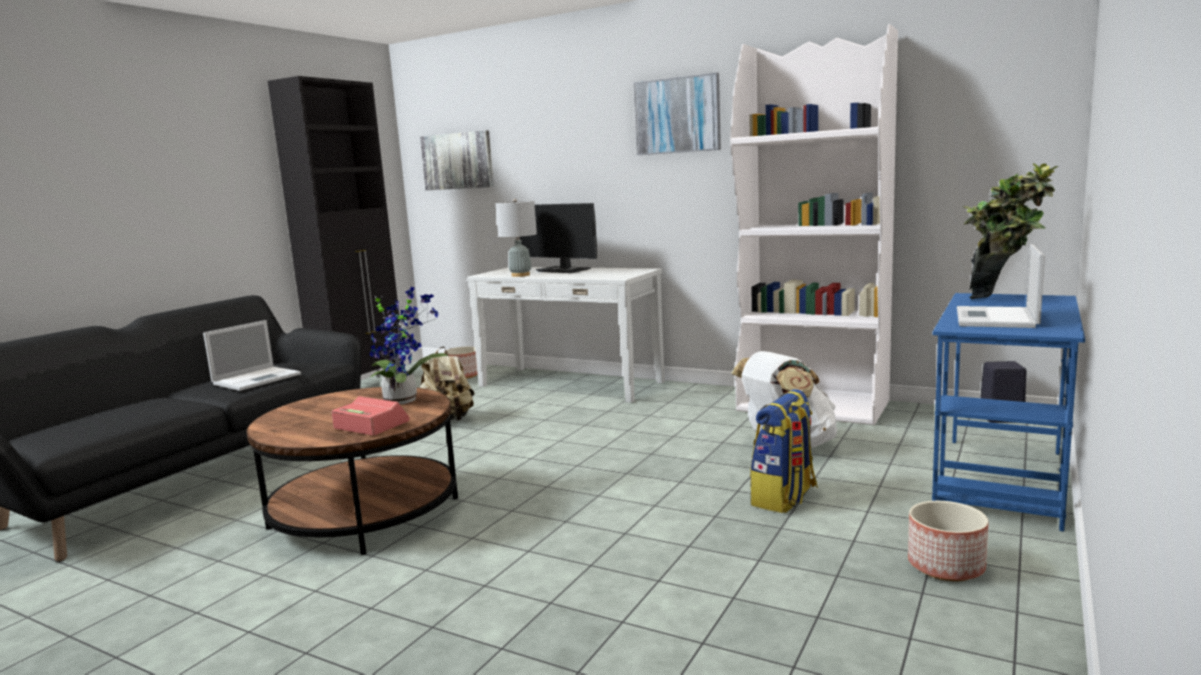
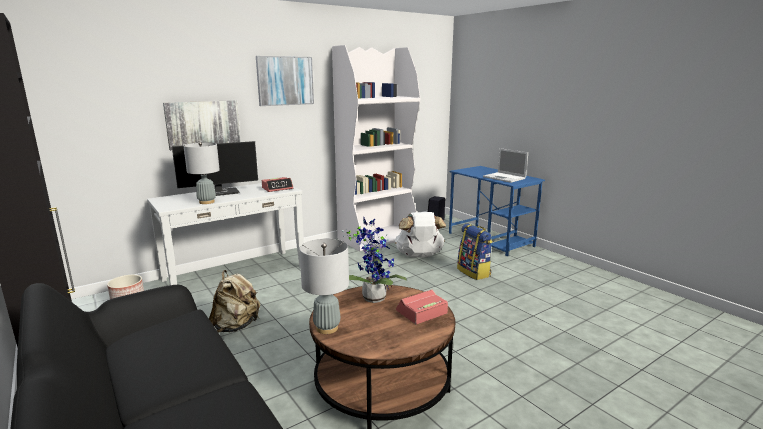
camera: 65 degrees left, 5 degrees up
laptop [203,320,301,391] -> none
picture [420,130,494,190] -> picture moved to [163,100,241,150]
planter [908,501,989,581] -> none
potted plant [963,163,1058,299] -> none
none -> alarm clock [262,177,293,192]
none -> grey table lamp [299,239,349,334]

